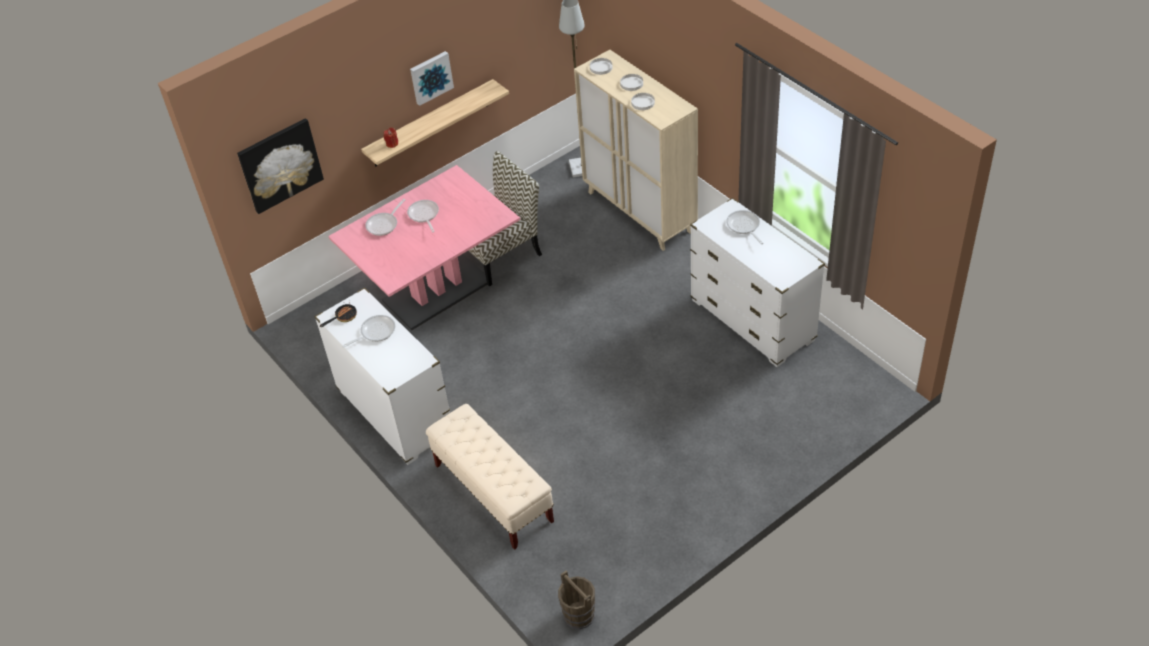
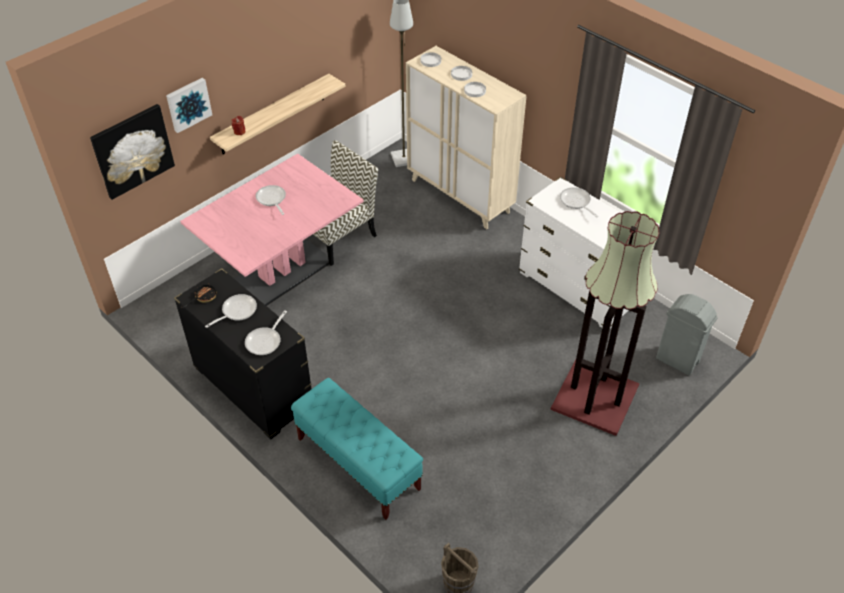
camera: 10 degrees left, 0 degrees up
white dresser [314,287,450,465] -> black dresser [174,268,311,439]
frying pan [365,199,405,236] -> frying pan moved to [245,310,287,355]
picture [410,51,454,106] -> picture moved to [166,78,212,133]
beige bench [426,404,554,550] -> turquoise bench [291,378,423,520]
none -> floor lamp [551,211,660,436]
none -> grey trash can [656,294,717,375]

